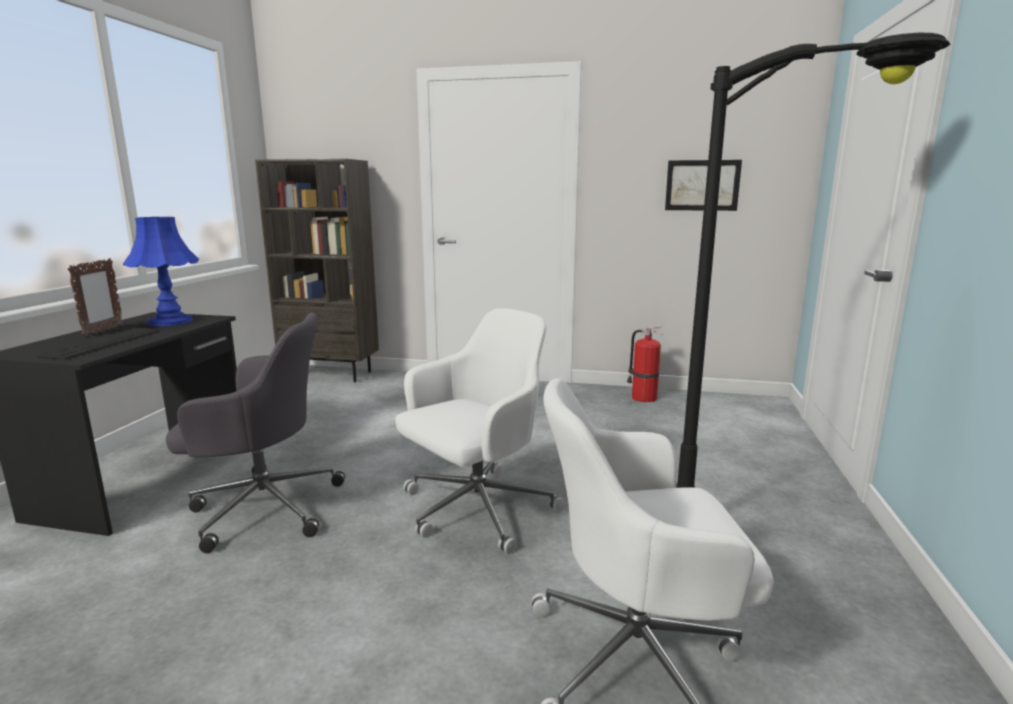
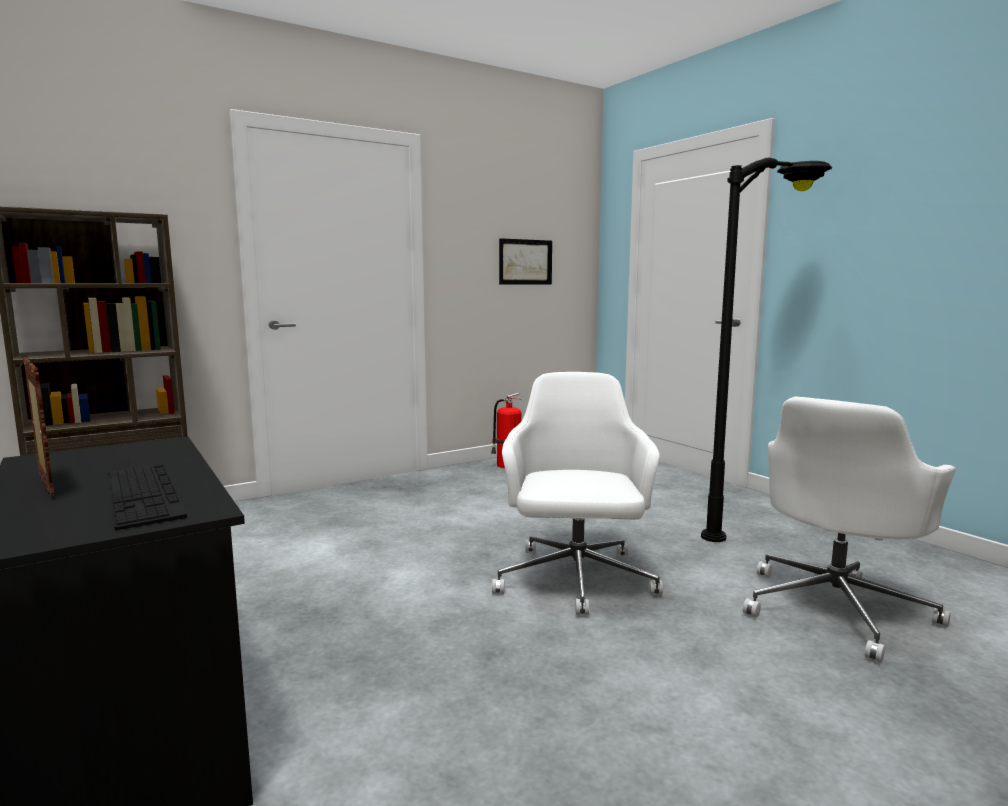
camera: 45 degrees left, 5 degrees down
blue table lamp [123,217,199,326] -> none
grey office chair [166,313,345,553] -> none

